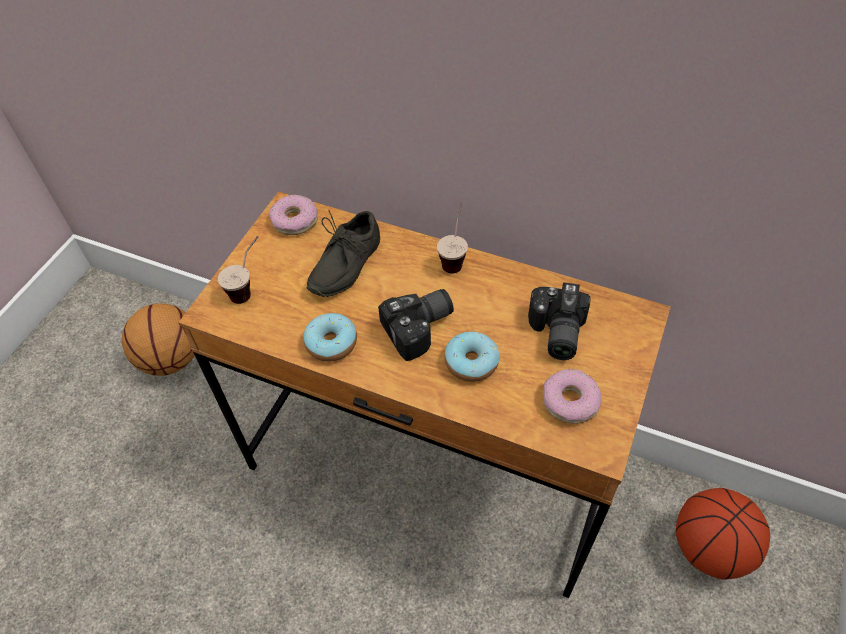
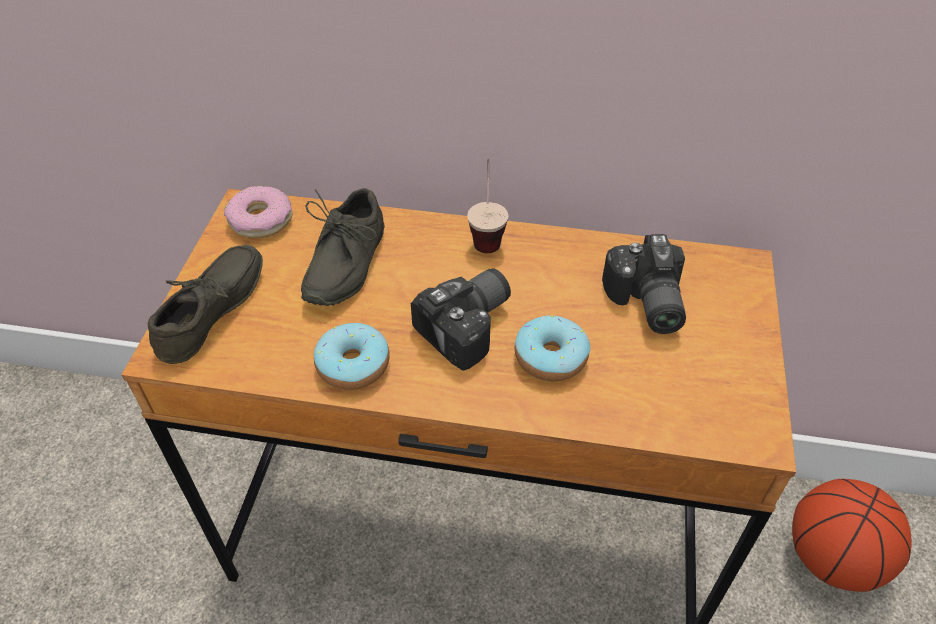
camera: 15 degrees left, 5 degrees down
basketball [122,304,195,376] -> none
cup [218,236,258,304] -> grey shoe [148,244,263,364]
donut [543,369,602,424] -> none

